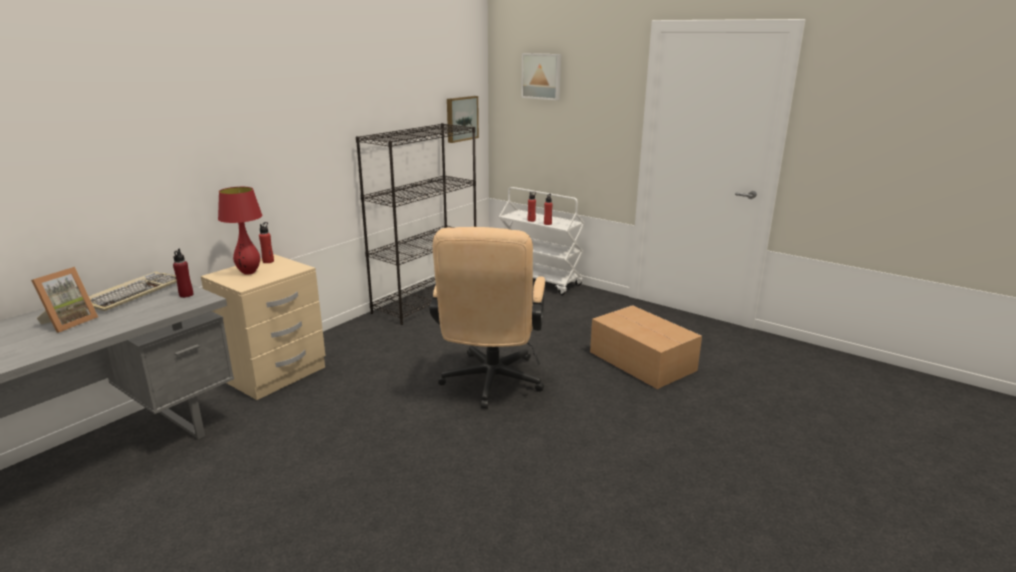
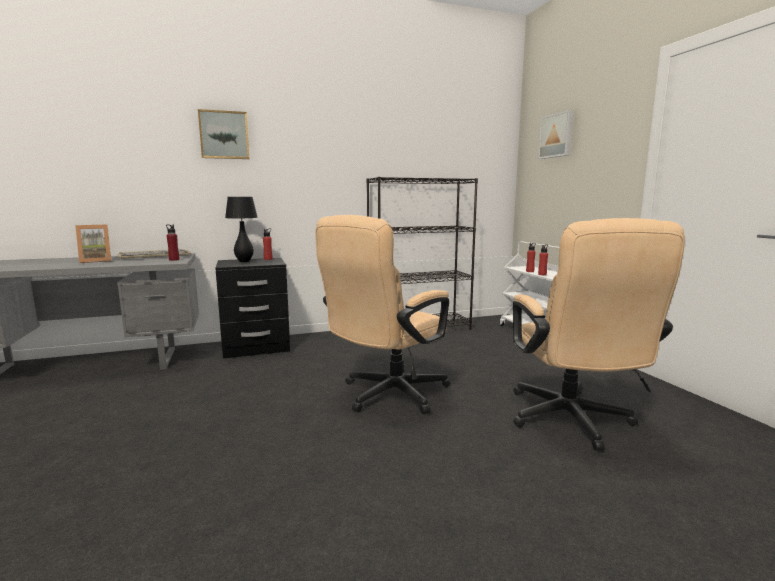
camera: 35 degrees right, 10 degrees down
beige nightstand [201,254,326,400] -> black nightstand [215,258,290,358]
red table lamp [218,187,262,274] -> black table lamp [225,197,258,262]
picture [447,96,479,143] -> picture moved to [198,109,249,159]
cardboard box [590,305,702,389] -> beige office chair [513,218,685,451]

